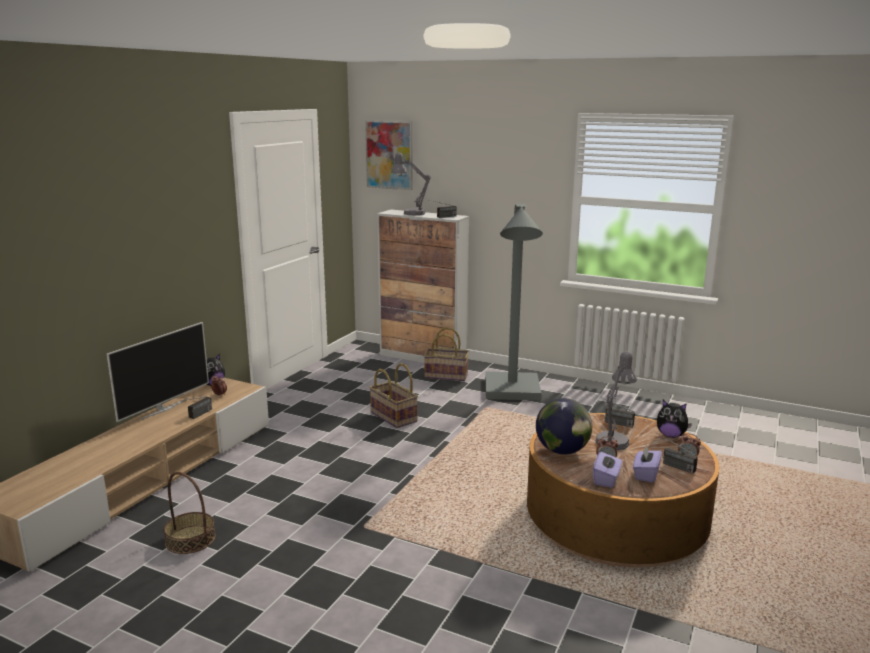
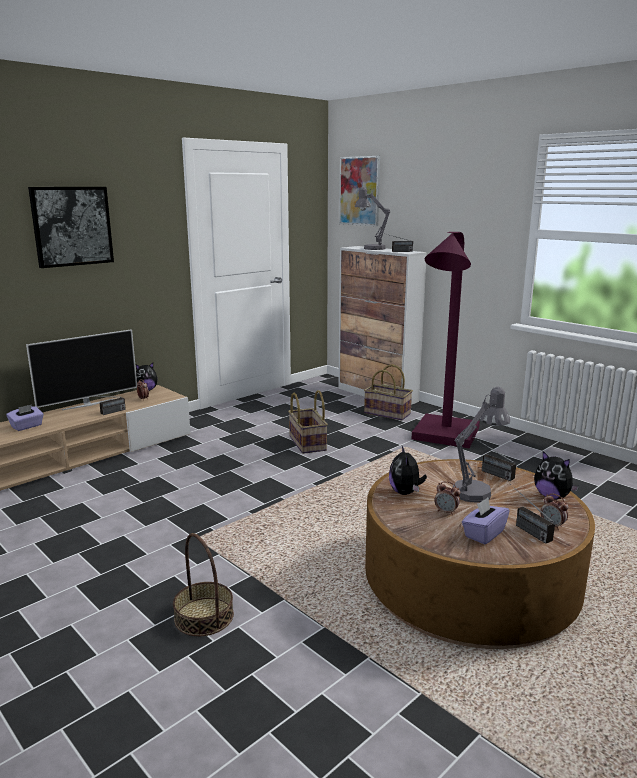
camera: 20 degrees right, 0 degrees up
basket [163,472,216,554] -> basket moved to [173,533,234,636]
grey floor lamp [485,204,543,400] -> purple floor lamp [412,232,480,448]
globe [536,398,592,454] -> plush toy [389,446,427,495]
purple tissue box [593,452,622,488] -> purple tissue box moved to [6,404,44,431]
none -> picture [28,187,114,268]

